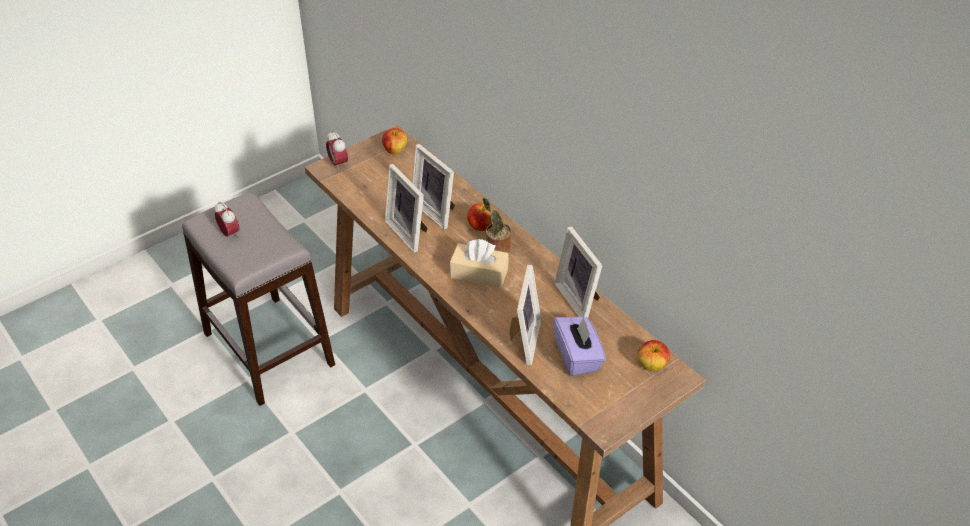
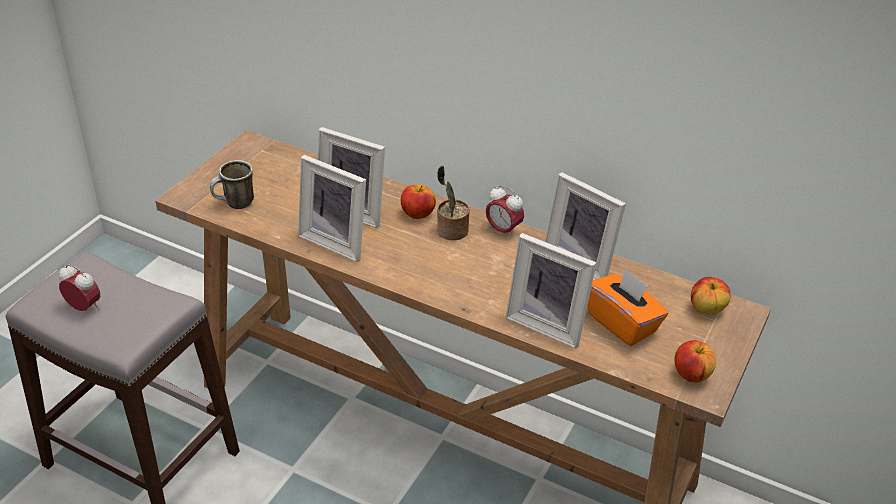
camera: 25 degrees left, 5 degrees down
alarm clock [326,131,348,171] -> alarm clock moved to [486,185,524,239]
apple [382,128,407,154] -> apple moved to [674,340,716,383]
beige tissue box [450,239,509,288] -> none
picture frame [510,265,541,365] -> picture frame turned 135 degrees clockwise [506,233,597,348]
purple tissue box [553,316,606,376] -> orange tissue box [587,268,668,346]
none -> mug [210,160,254,209]

